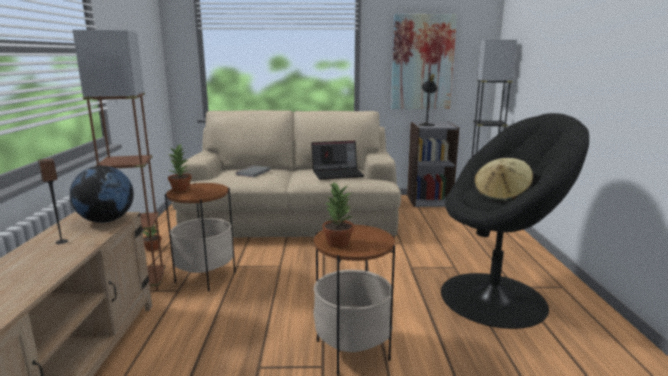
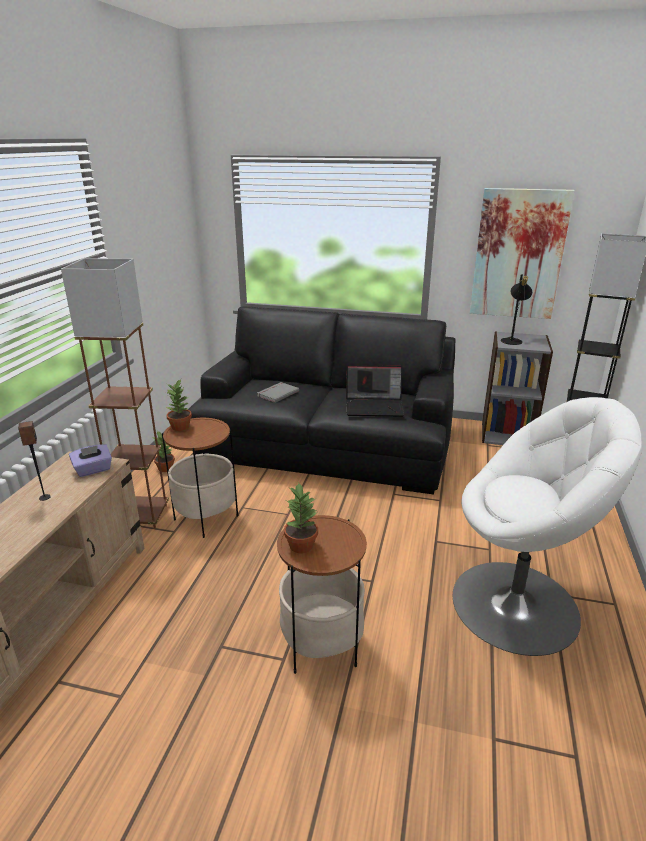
camera: 15 degrees right, 10 degrees up
globe [70,166,134,223] -> purple tissue box [69,444,112,477]
beige sofa [172,110,401,238] -> black sofa [188,307,455,494]
black armchair [441,113,589,329] -> white armchair [453,397,642,656]
beige hat [474,158,533,202] -> none

